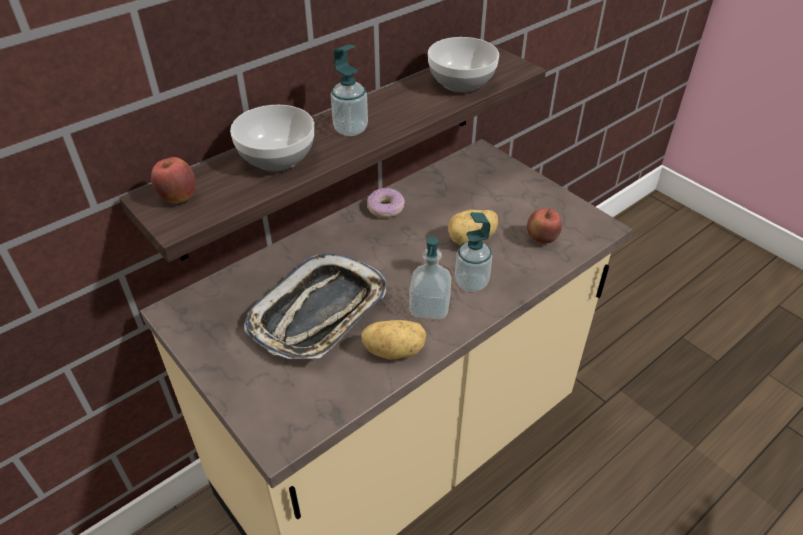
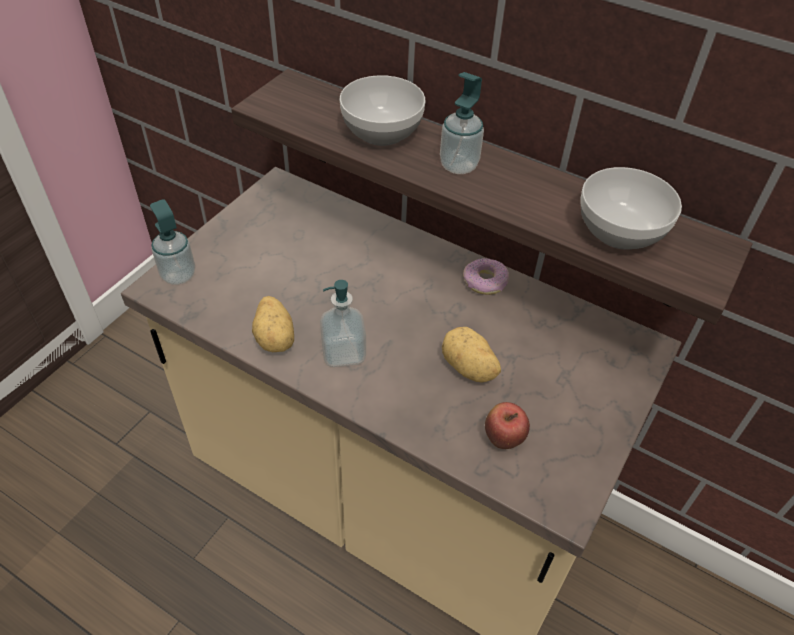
camera: 70 degrees right, 5 degrees up
apple [151,157,195,203] -> none
tray [244,253,386,359] -> none
soap dispenser [455,212,492,292] -> soap dispenser moved to [150,199,195,285]

